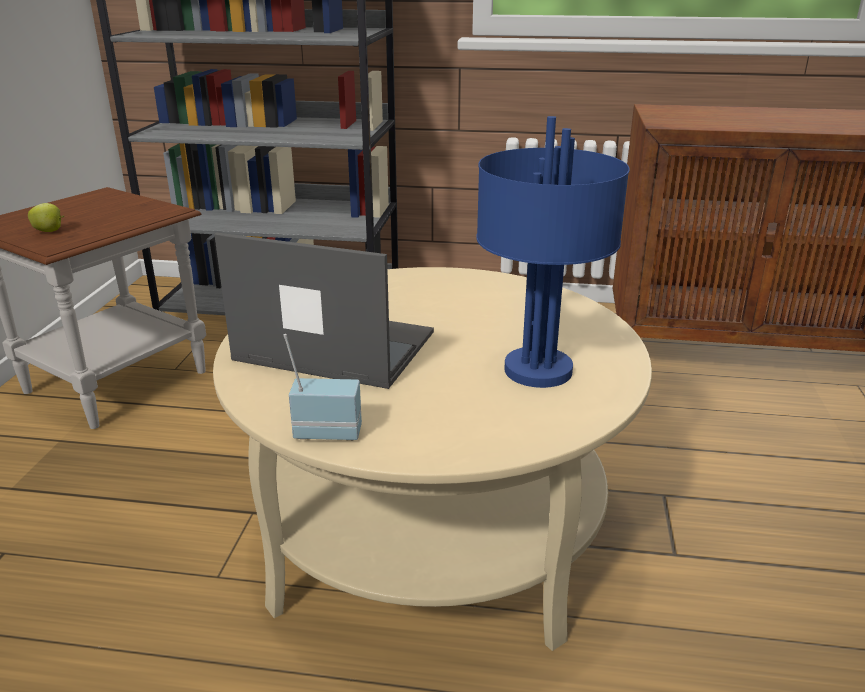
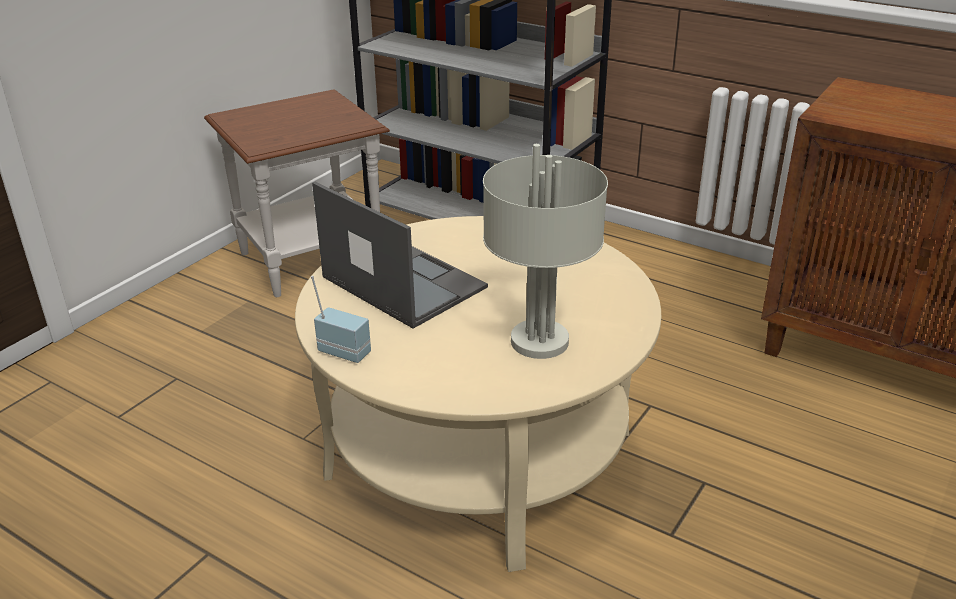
camera: 25 degrees right, 5 degrees up
apple [28,203,65,232] -> none
blue table lamp [476,116,630,388] -> grey table lamp [483,144,608,359]

